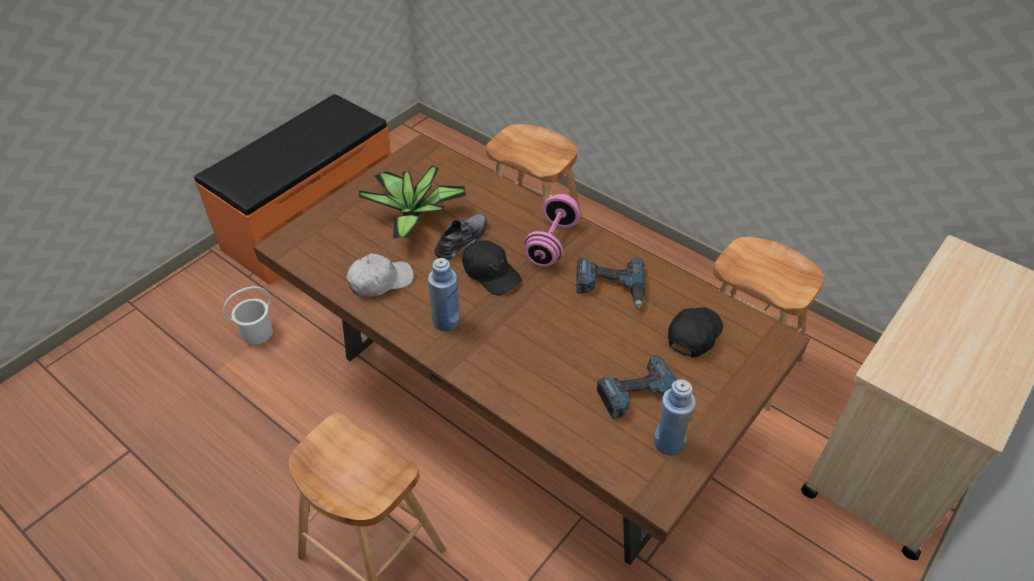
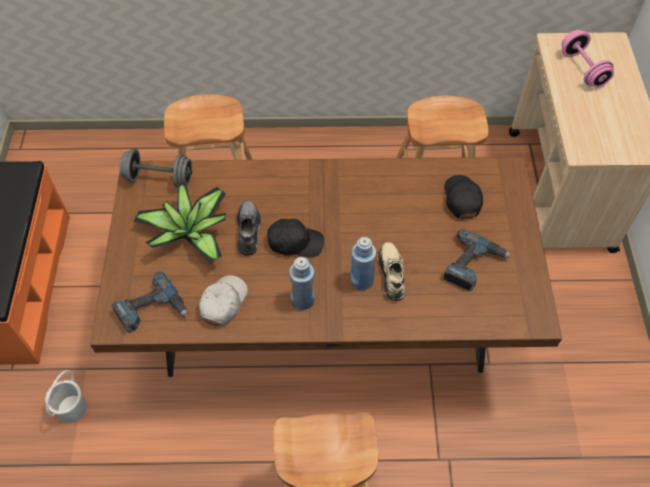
camera: 40 degrees left, 10 degrees up
pink dumbbell [524,194,580,267] -> pink dumbbell moved to [562,30,614,88]
power drill [576,257,646,309] -> power drill moved to [111,272,188,333]
blue bottle [654,379,696,456] -> blue bottle moved to [350,237,376,290]
none -> grey dumbbell [120,149,192,188]
none -> beige shoe [379,242,405,301]

